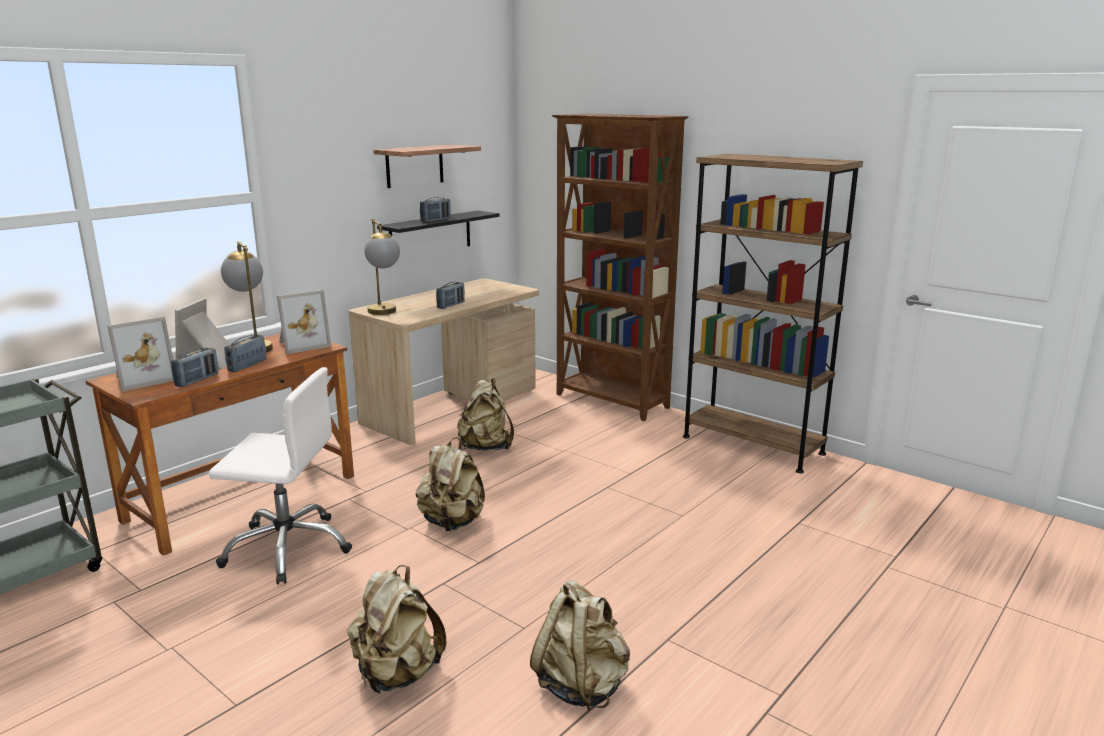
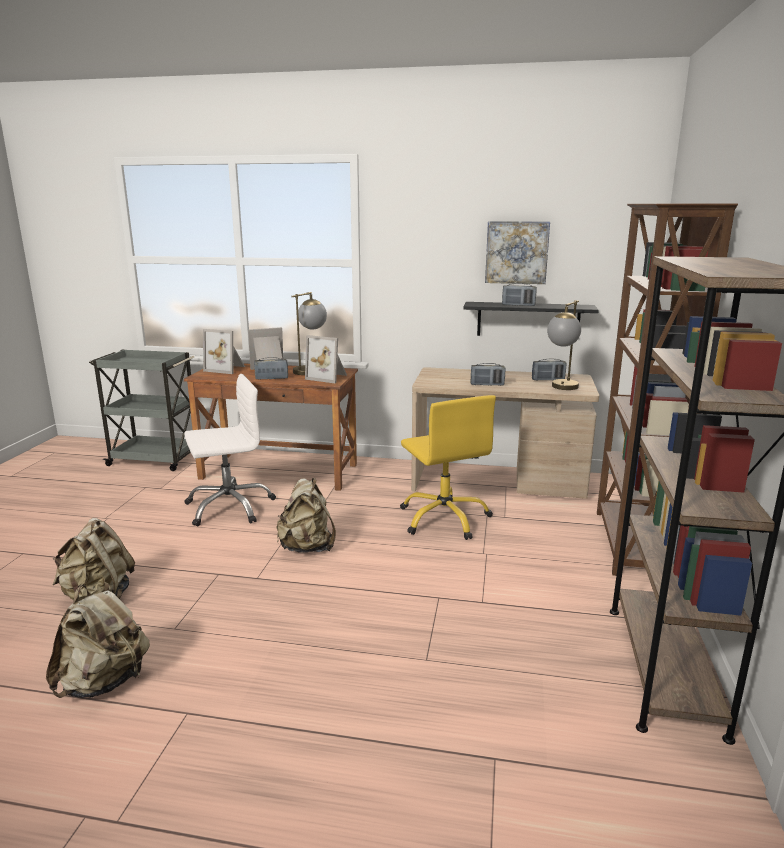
camera: 60 degrees right, 0 degrees up
radio [171,348,218,387] -> radio moved to [532,359,566,381]
white office chair [209,367,352,585] -> white office chair turned 90 degrees counterclockwise [184,374,276,526]
table lamp [364,219,400,315] -> table lamp moved to [547,300,581,390]
shelf [373,145,481,188] -> picture [485,221,550,284]
beige backpack [457,378,514,450] -> yellow office chair [400,395,496,540]

